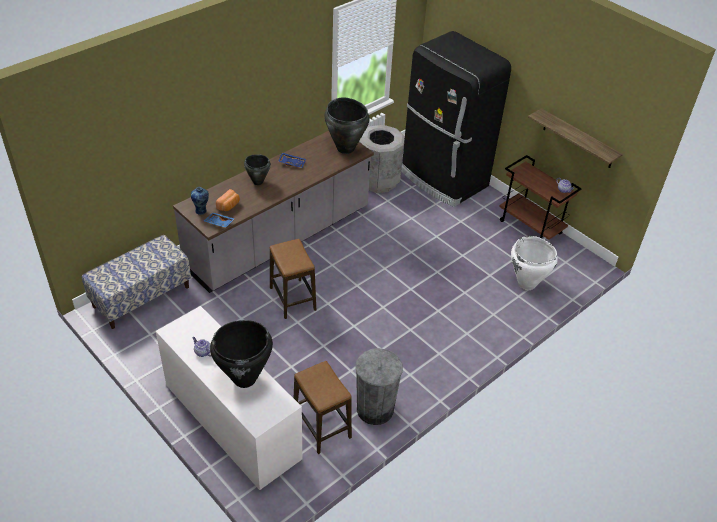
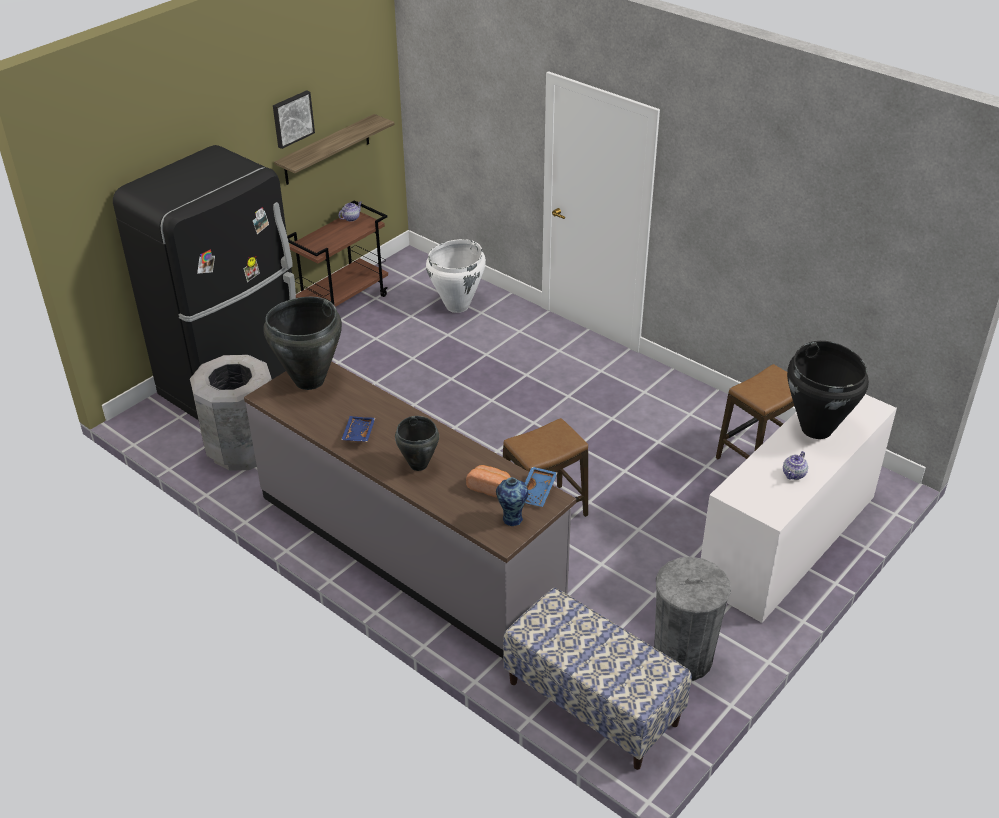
camera: 95 degrees left, 5 degrees down
grey trash can [356,348,403,425] -> grey trash can moved to [654,557,731,681]
none -> picture [273,90,315,149]

